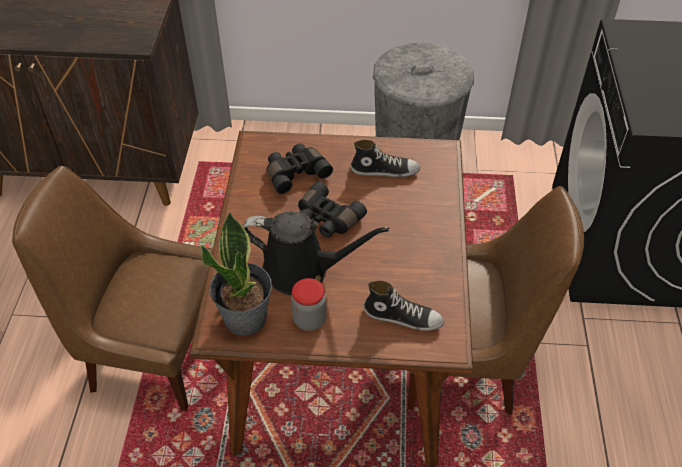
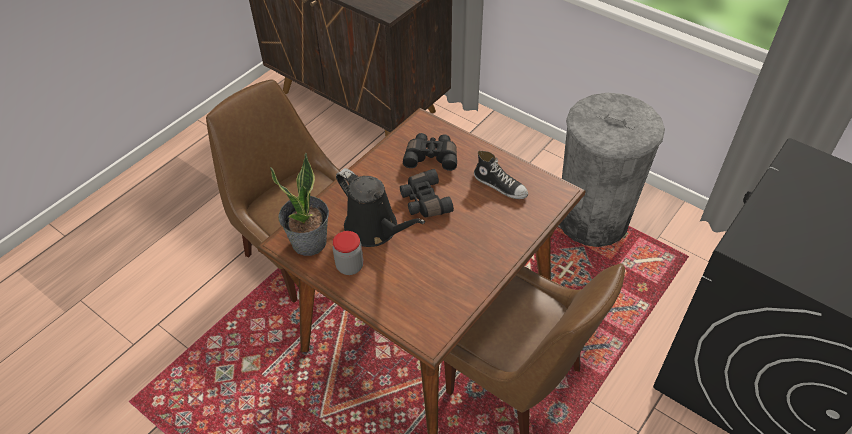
camera: 35 degrees right, 0 degrees up
shoe [364,281,444,331] -> none

